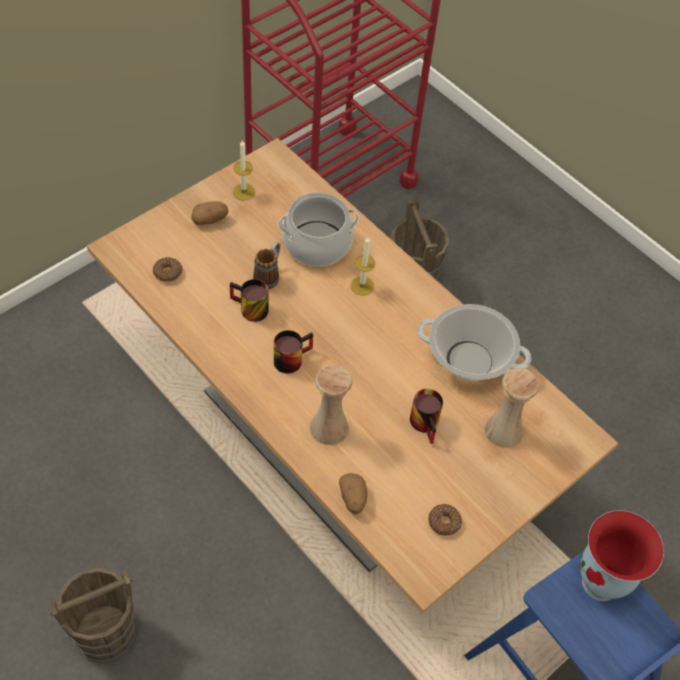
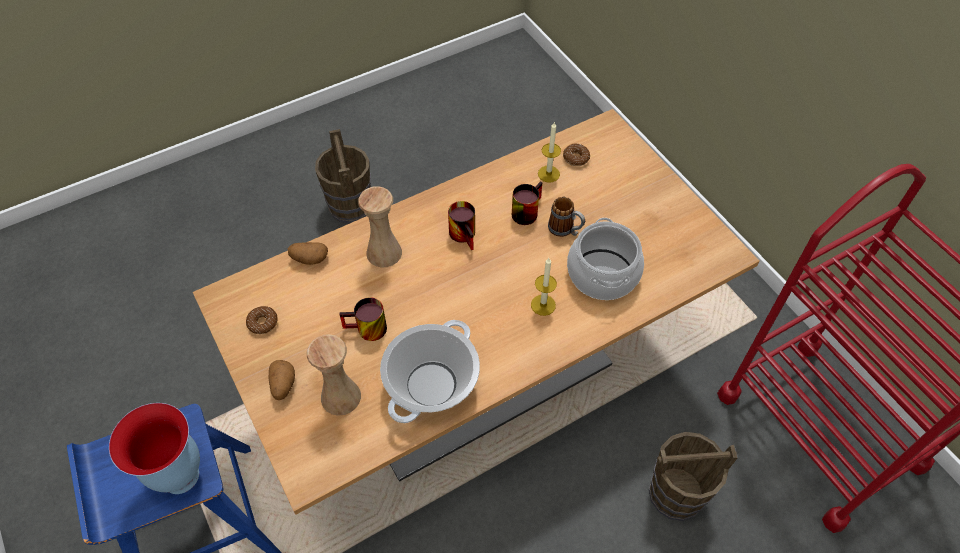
camera: 105 degrees right, 0 degrees up
potato [191,201,228,225] -> potato moved to [268,360,295,400]
candle [233,140,255,201] -> candle moved to [538,122,561,182]

